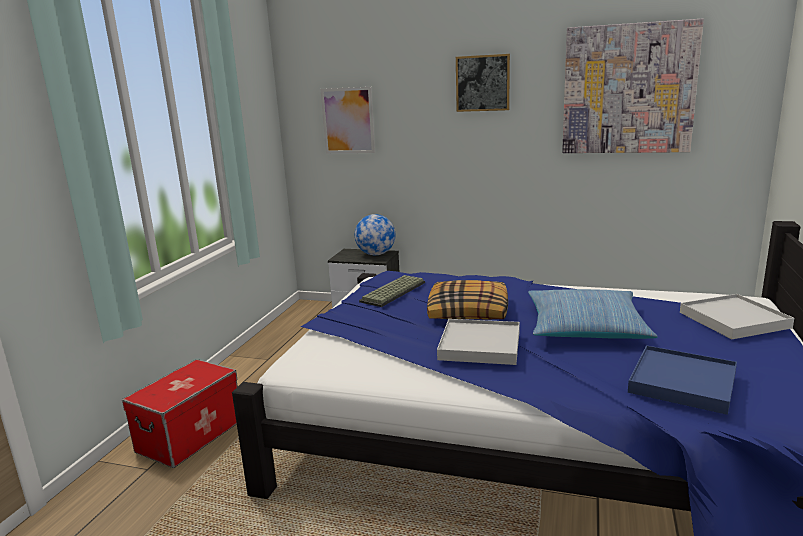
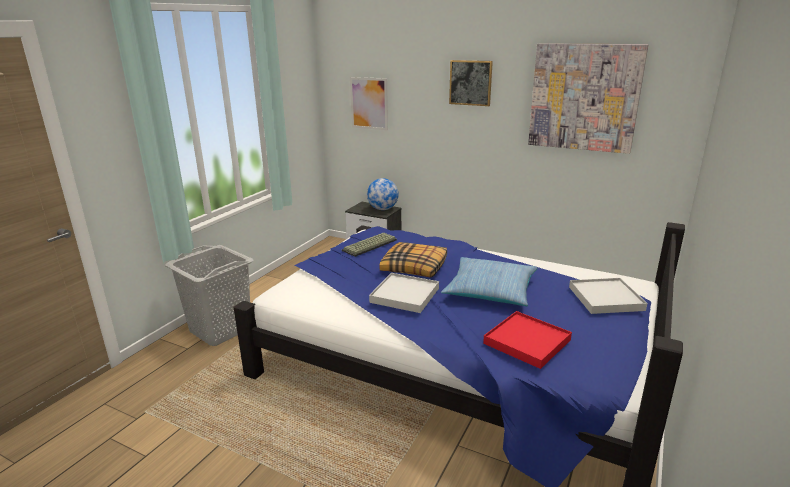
camera: 10 degrees right, 5 degrees up
storage box [122,359,238,468] -> grey laundry basket [165,245,253,346]
blue tray [628,345,737,415] -> red tray [483,311,572,369]

